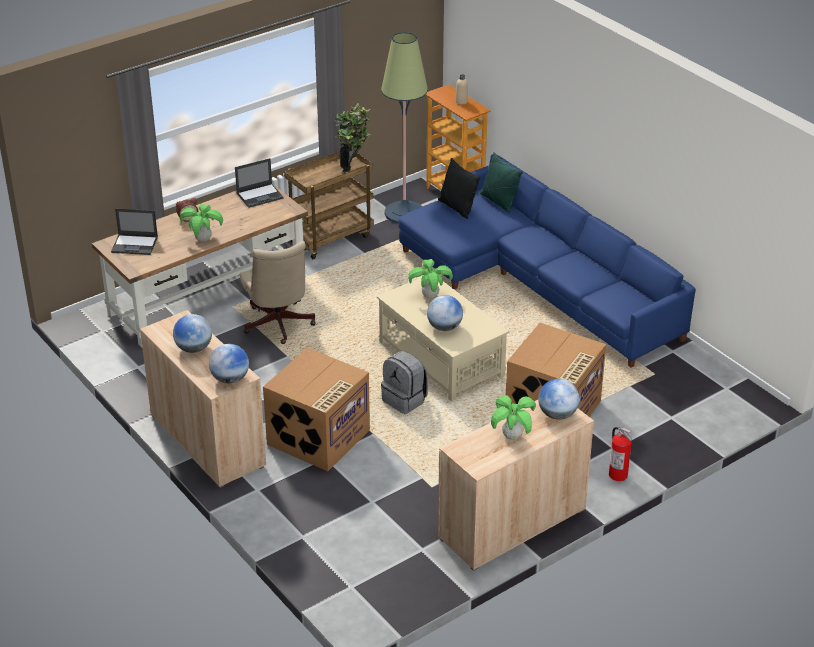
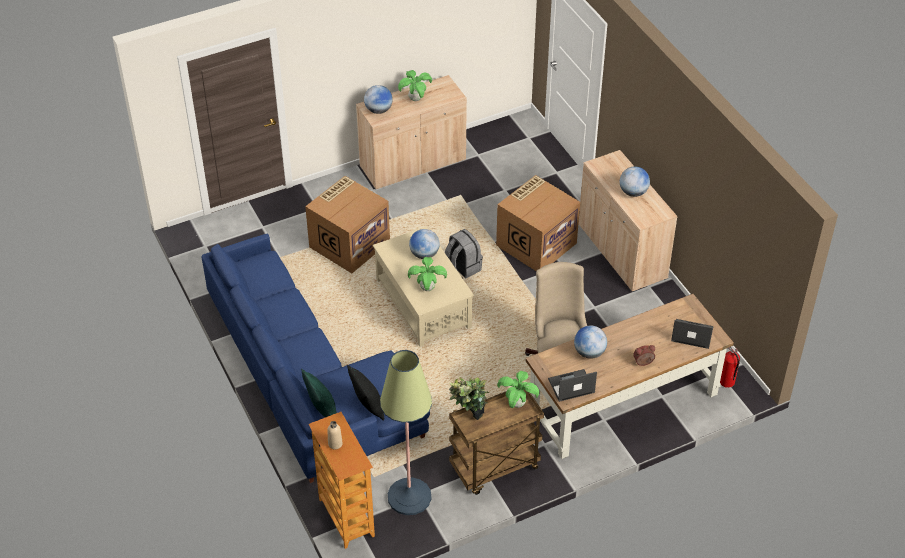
camera: 170 degrees left, 10 degrees up
potted plant [180,204,223,241] -> potted plant moved to [497,371,539,408]
globe [209,344,249,384] -> globe moved to [574,325,607,359]
fire extinguisher [609,427,632,481] -> fire extinguisher moved to [720,346,740,388]

